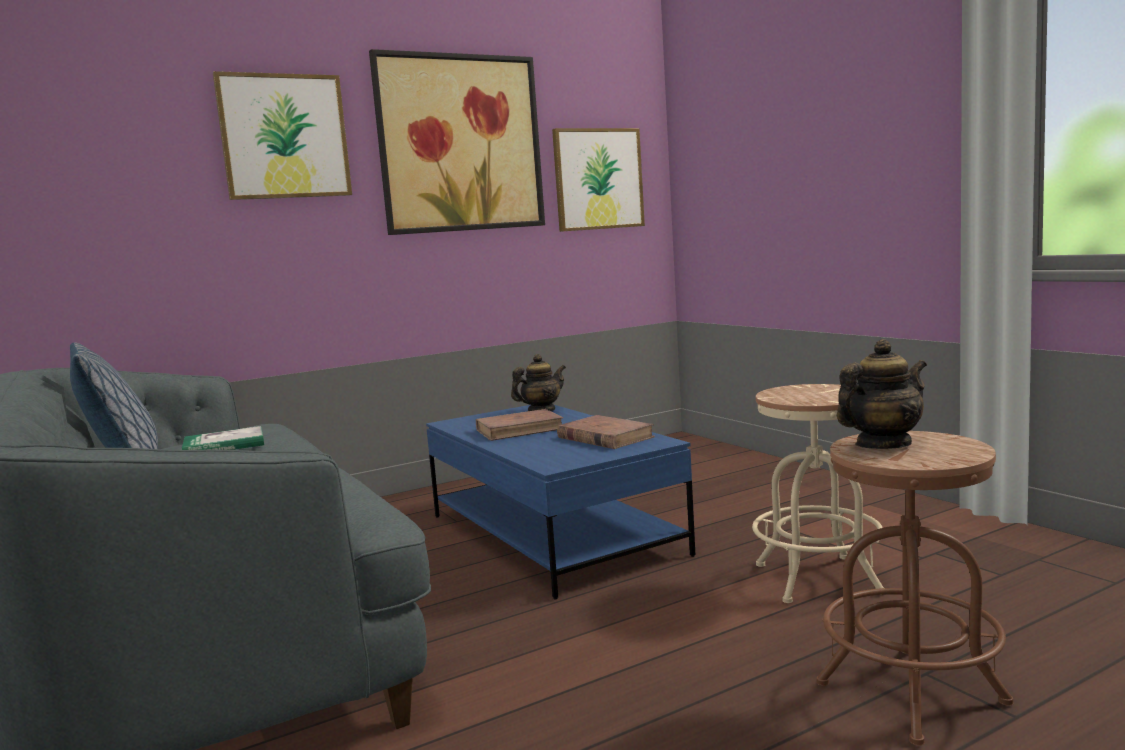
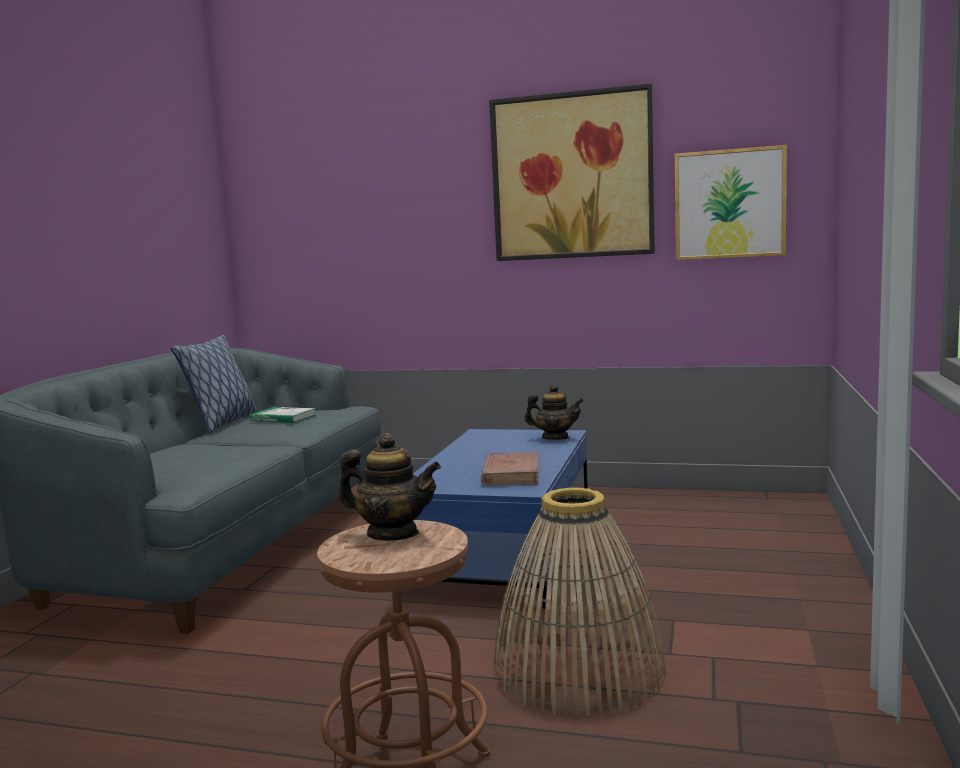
camera: 45 degrees right, 0 degrees up
picture [213,71,352,200] -> none
brown book [476,409,563,441] -> none
beige stool [752,384,884,603] -> basket [494,488,666,718]

